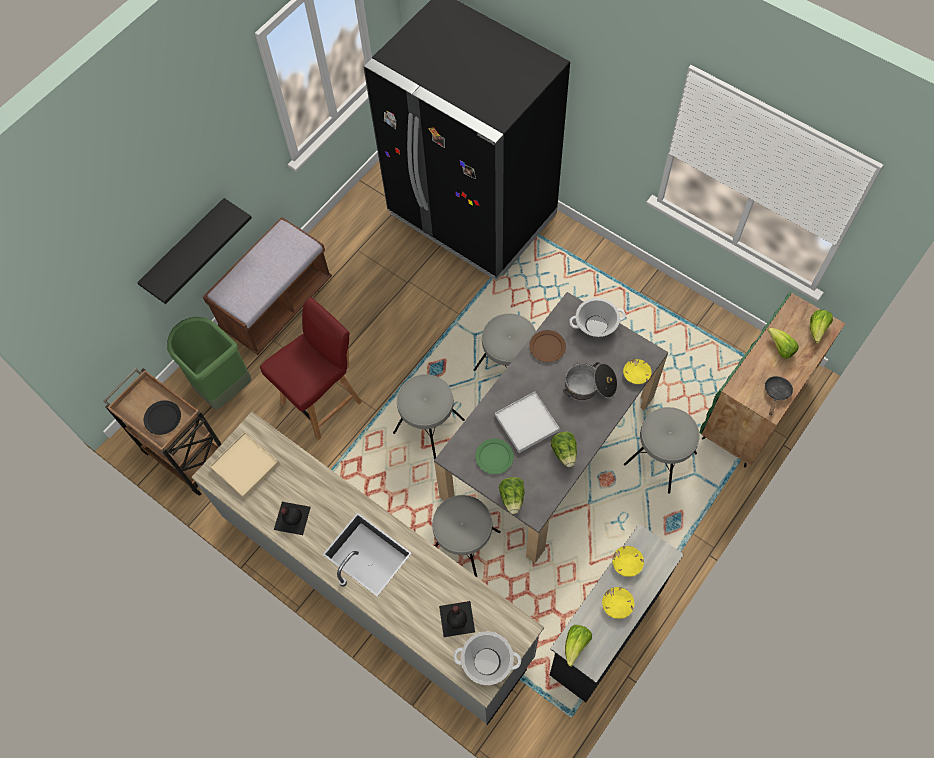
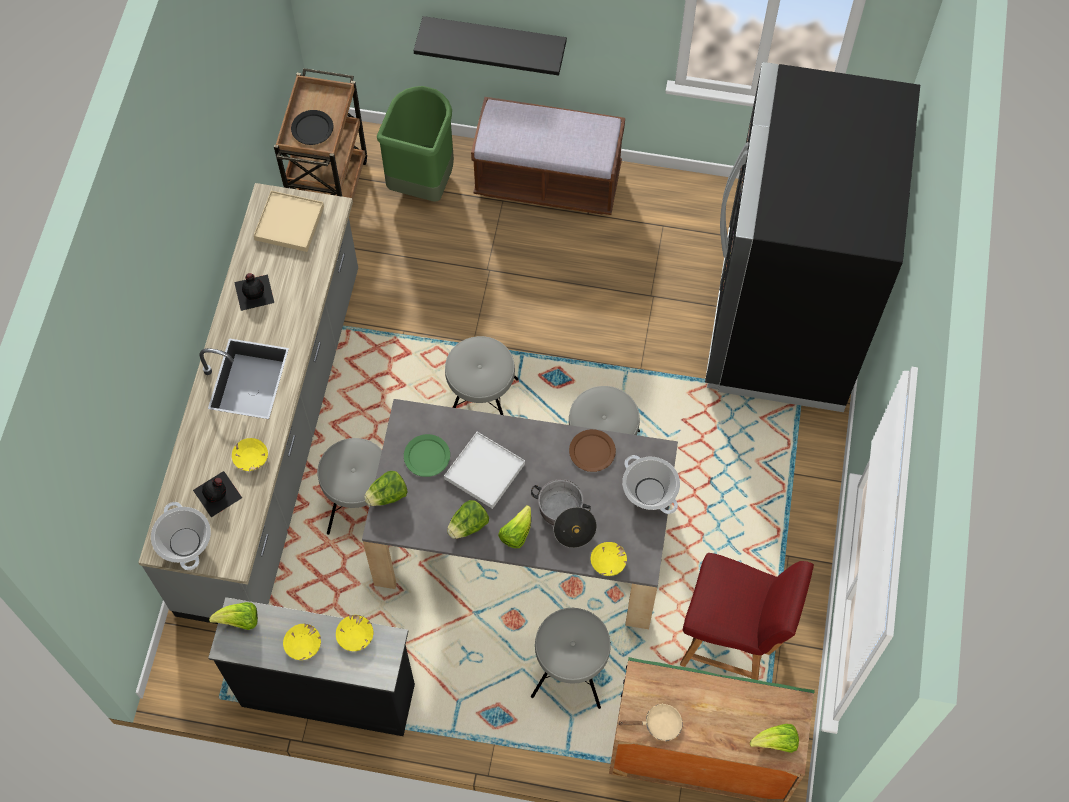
camera: 60 degrees right, 0 degrees up
red chair [260,297,362,440] -> red chair moved to [680,553,814,680]
black frying pan [765,376,793,416] -> beige frying pan [619,703,682,741]
lettuce [767,328,799,359] -> lettuce moved to [498,505,531,548]
none -> yellow bowl [232,438,268,471]

